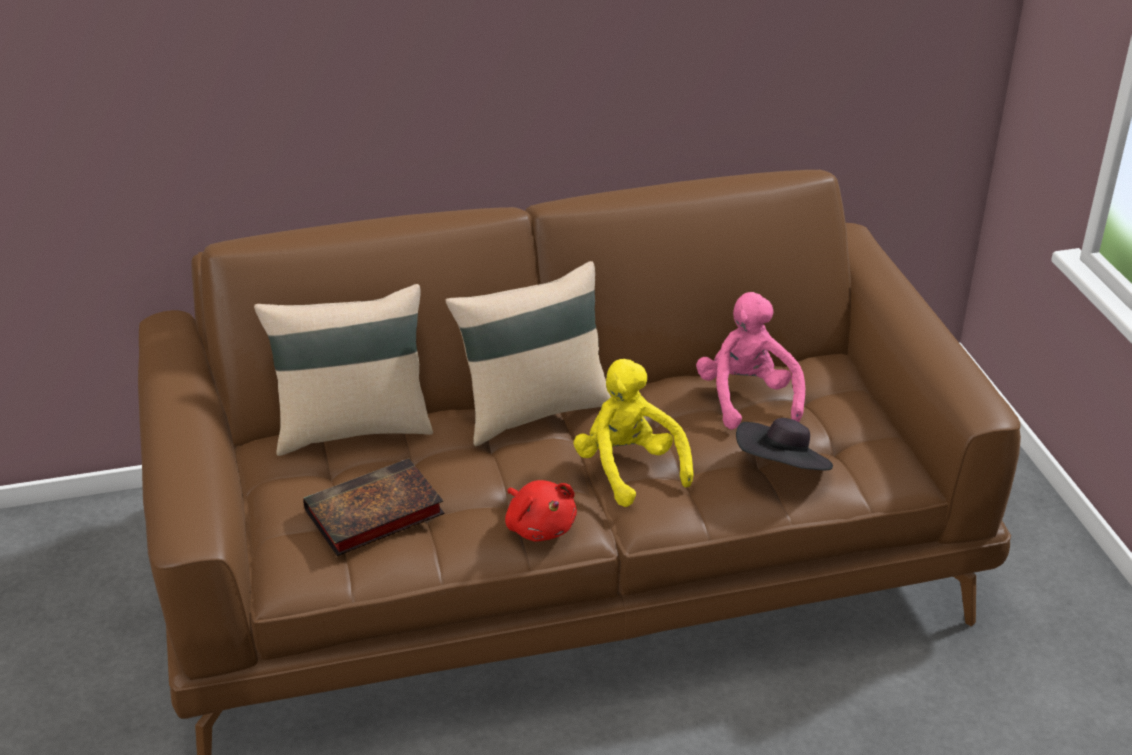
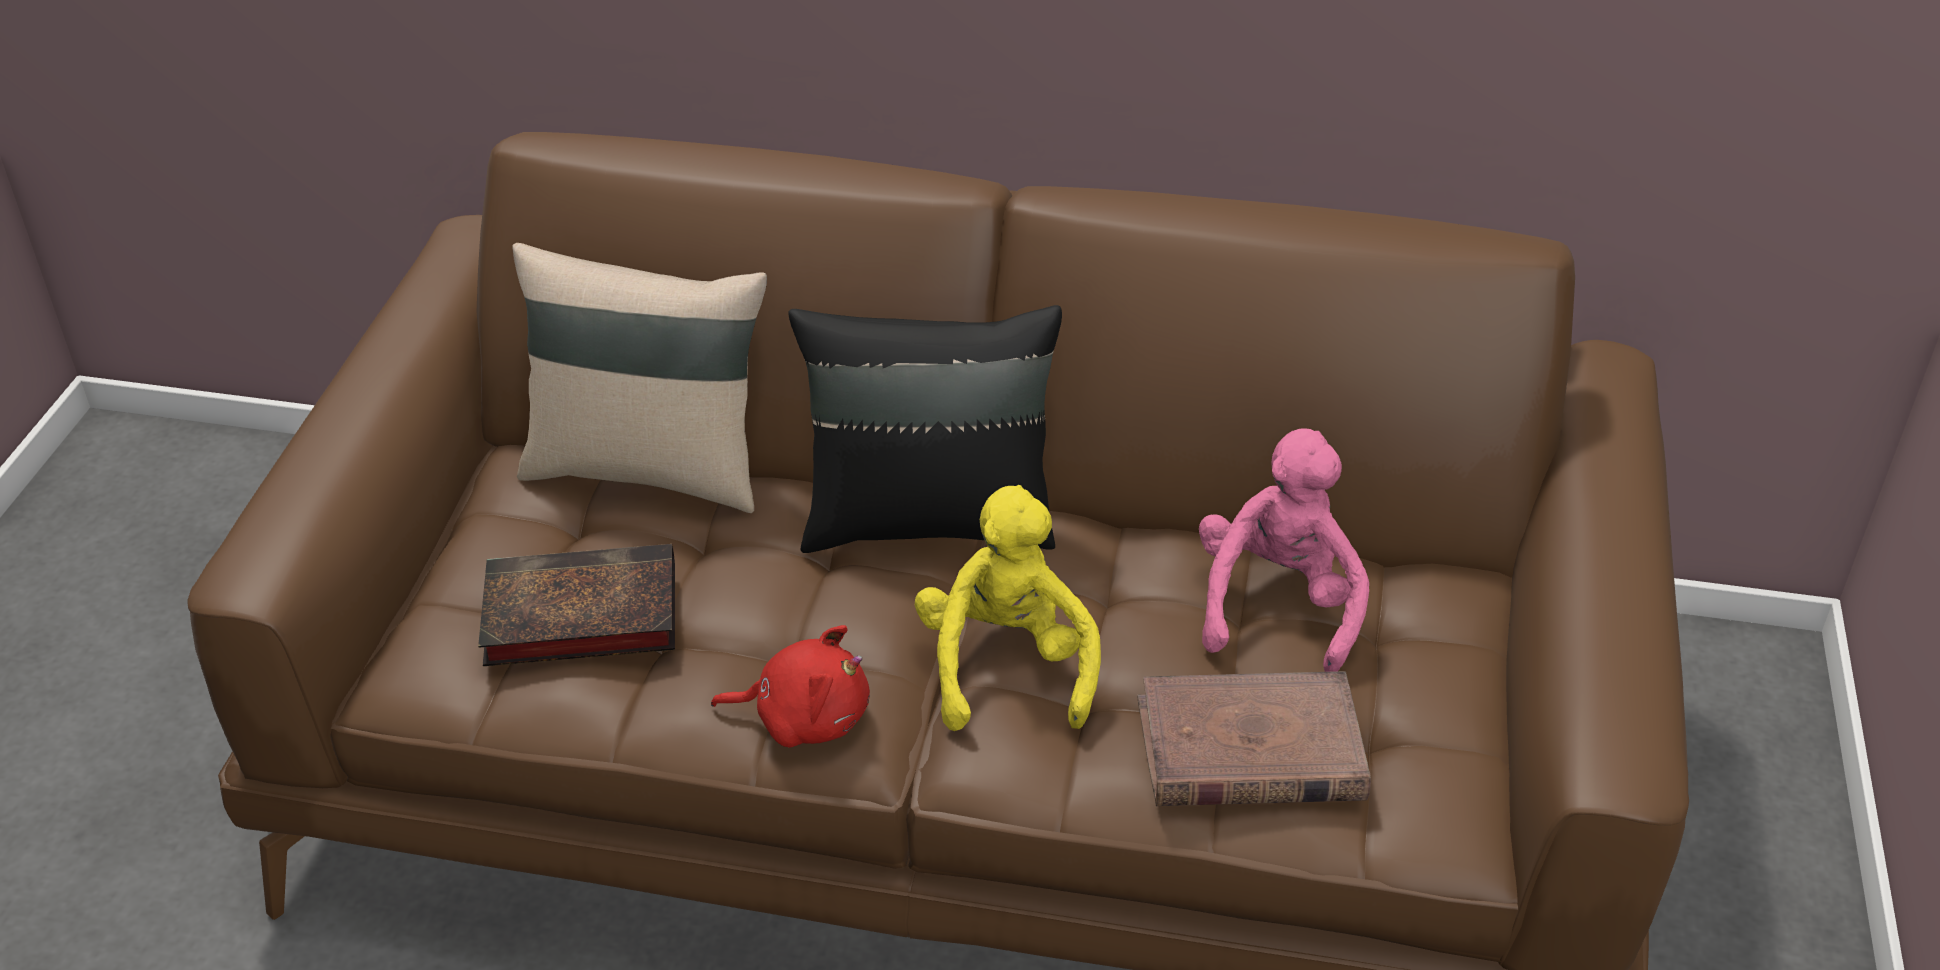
camera: 25 degrees right, 5 degrees up
beige pillow [445,261,611,446] -> black pillow [788,305,1062,553]
red plush toy [505,480,577,541] -> red plush toy turned 75 degrees counterclockwise [711,625,870,748]
black hat [736,418,833,470] -> brown book [1137,671,1371,806]

